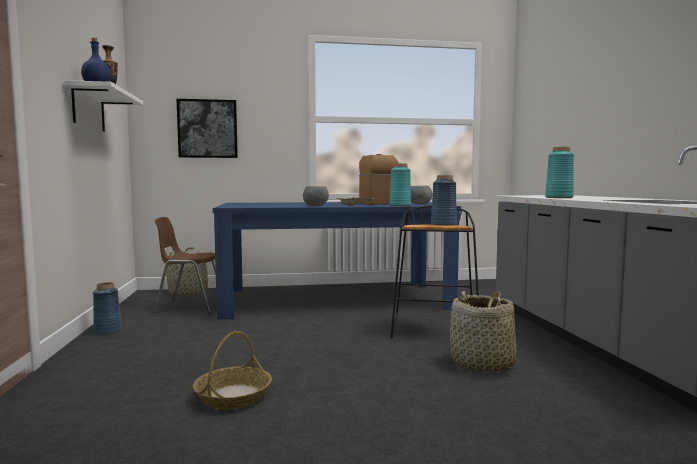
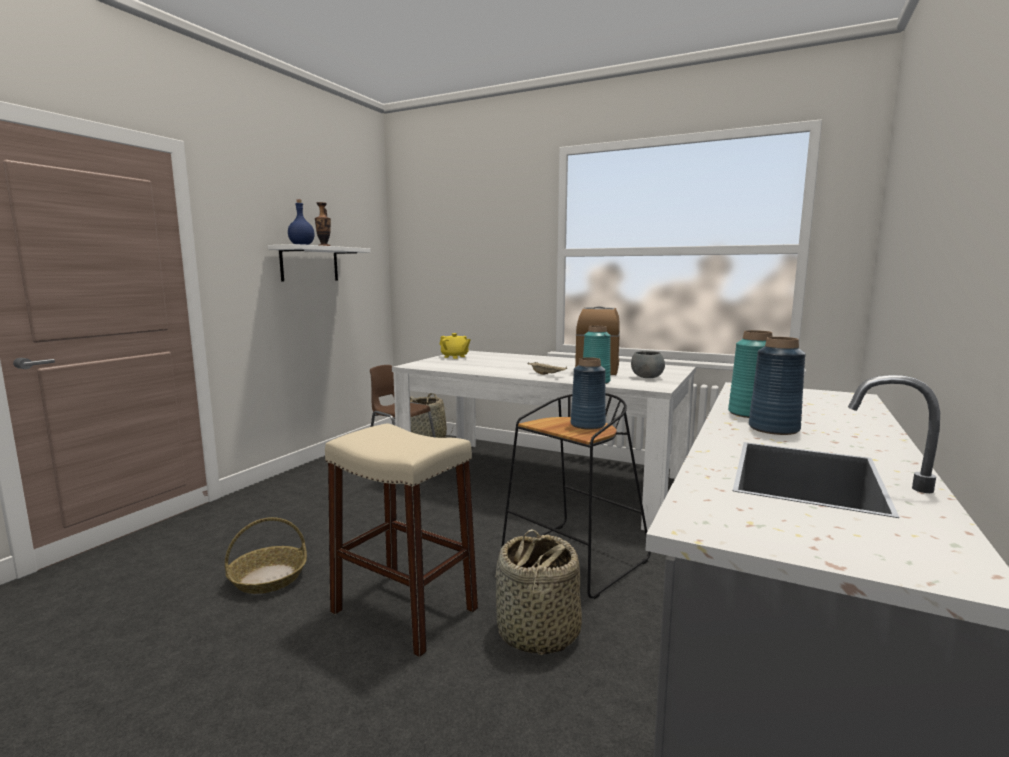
camera: 35 degrees right, 5 degrees up
blue vase [93,282,122,335] -> blue vase moved to [749,337,806,435]
picture [176,99,238,158] -> none
blue dining table [213,202,461,320] -> white dining table [392,351,696,531]
grey bowl [303,186,329,206] -> none
none -> beige stool [325,424,478,657]
none -> yellow teapot [439,333,471,359]

